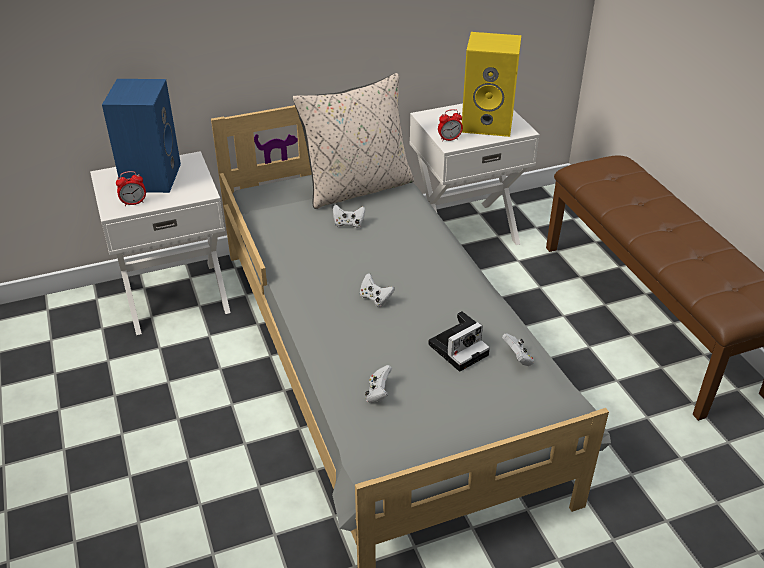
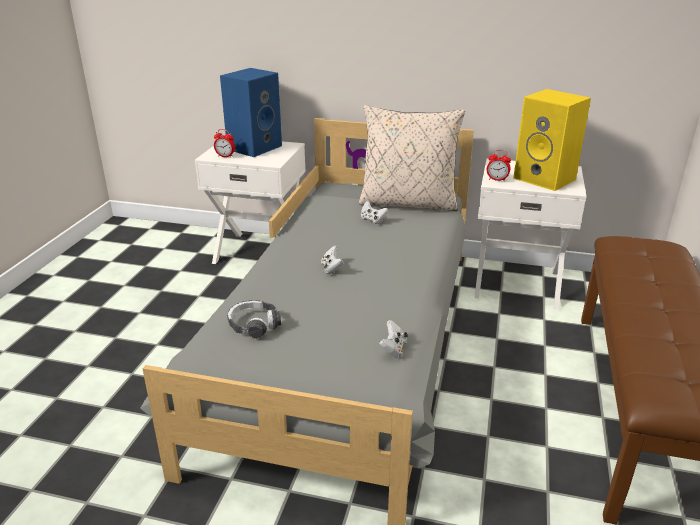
camera: 35 degrees right, 10 degrees down
white game controller [365,365,392,403] -> headphones [227,300,281,339]
camera [428,311,490,372] -> none

